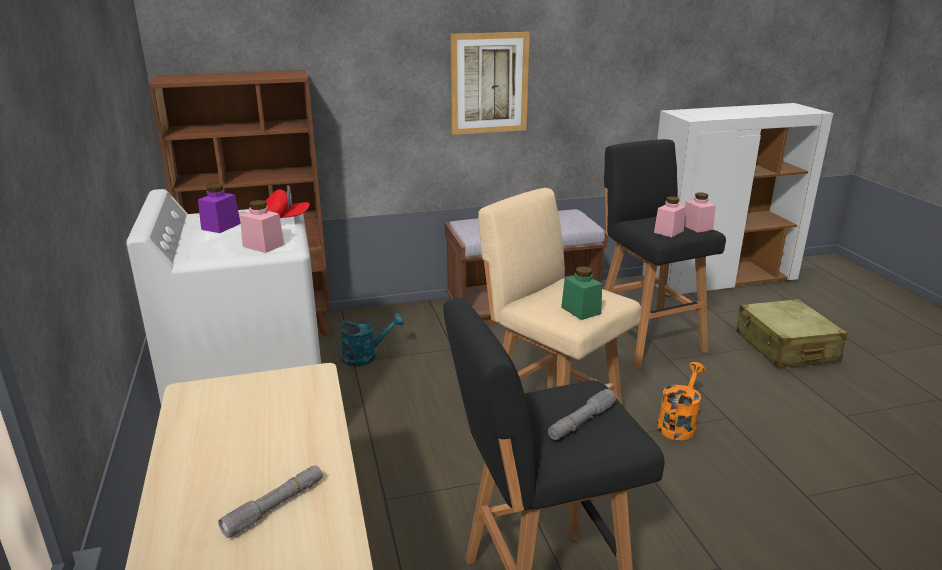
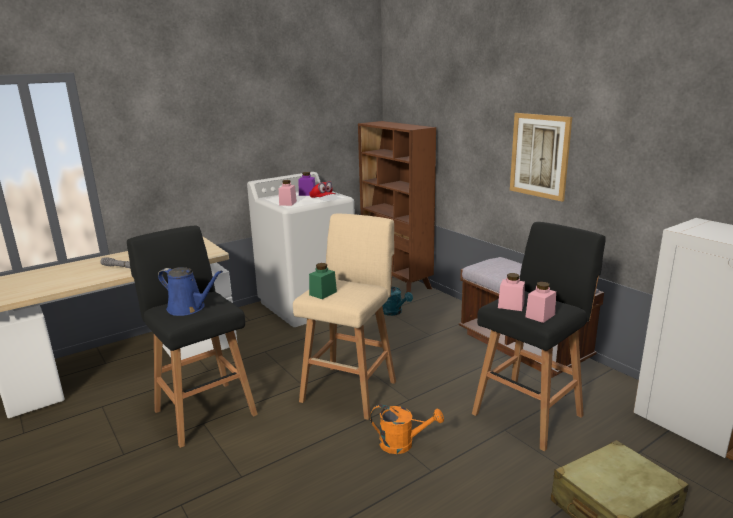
camera: 70 degrees right, 5 degrees down
grey flashlight [548,389,616,440] -> blue watering can [158,267,223,316]

